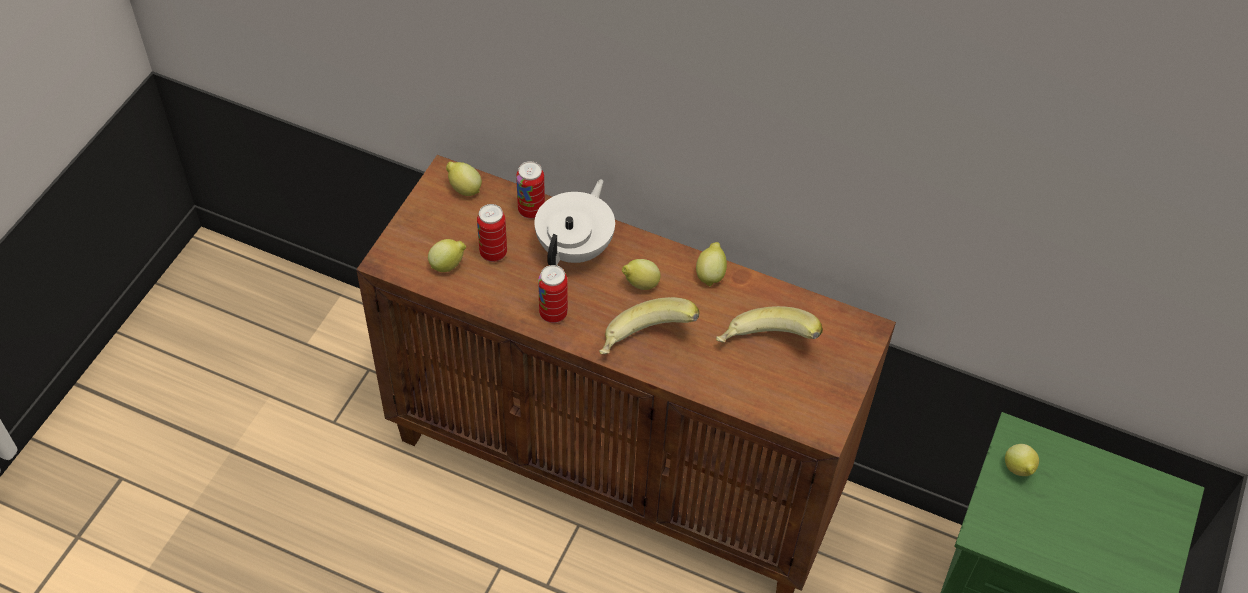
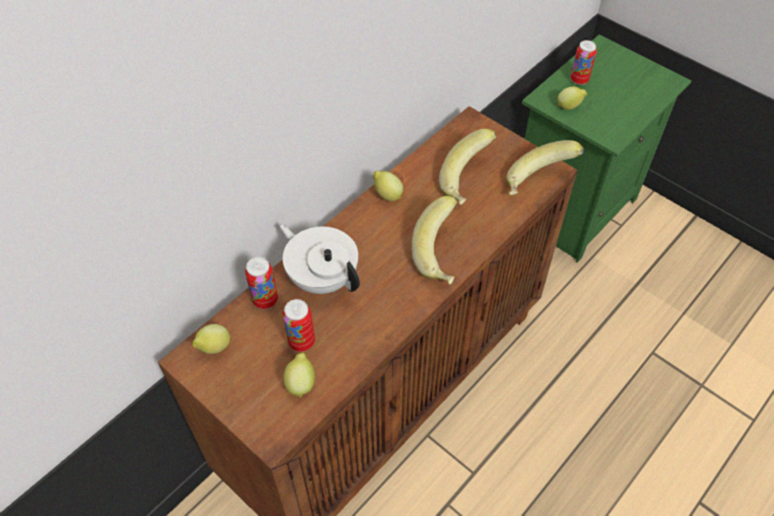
camera: 70 degrees left, 0 degrees up
can [538,265,568,323] -> can moved to [570,40,597,85]
lemon [622,259,661,290] -> none
none -> banana [506,140,584,195]

